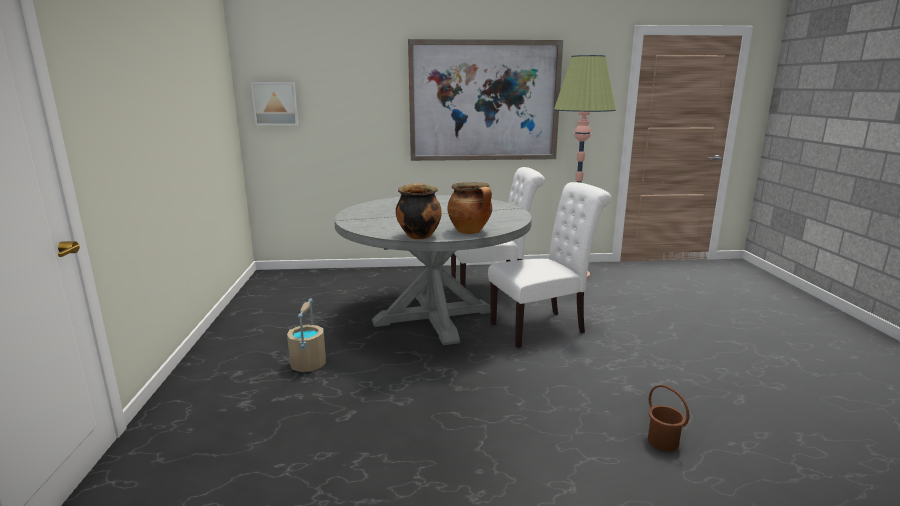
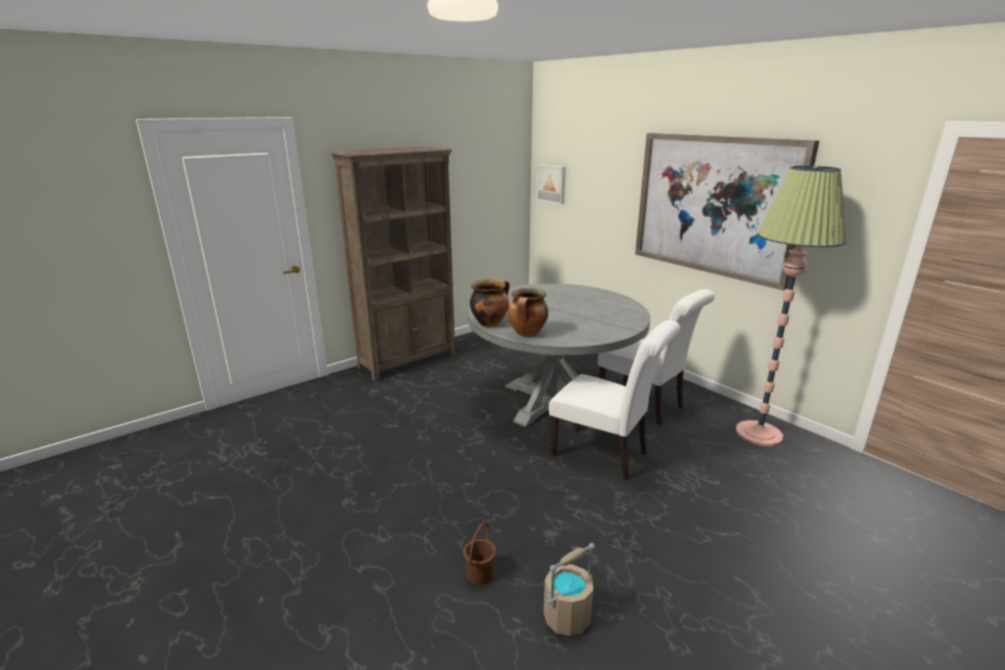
camera: 55 degrees right, 5 degrees up
beige bucket [287,298,326,372] -> beige bucket moved to [544,543,595,636]
none -> brown bookcase [330,146,456,381]

